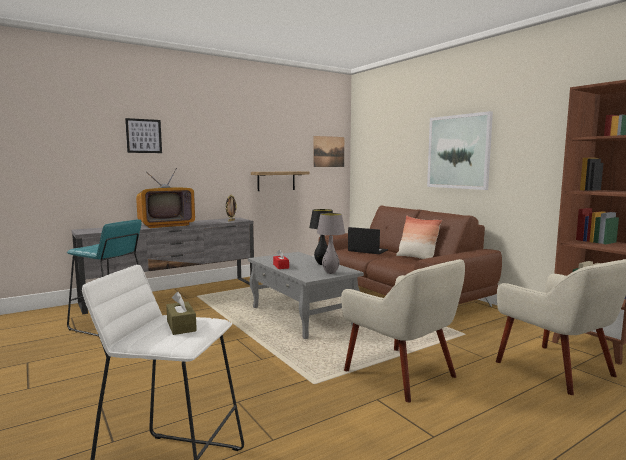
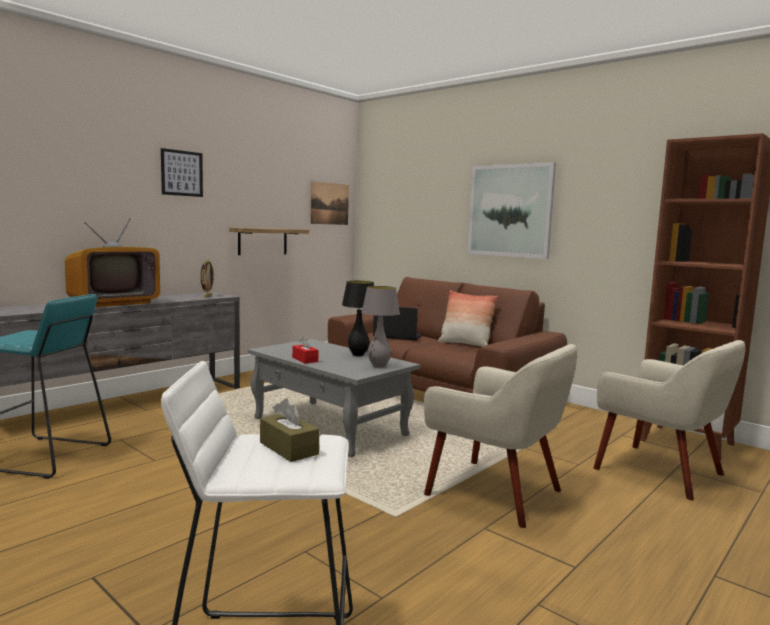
camera: 15 degrees left, 0 degrees up
picture [125,118,162,153] -> picture moved to [161,148,203,197]

